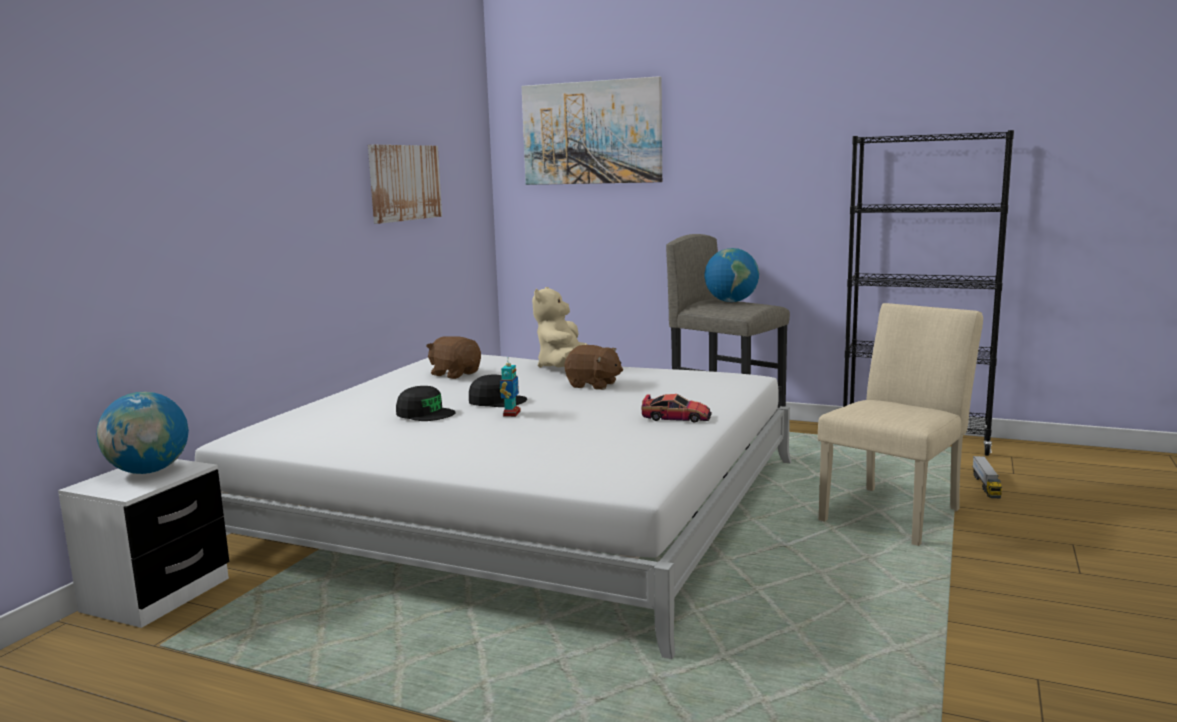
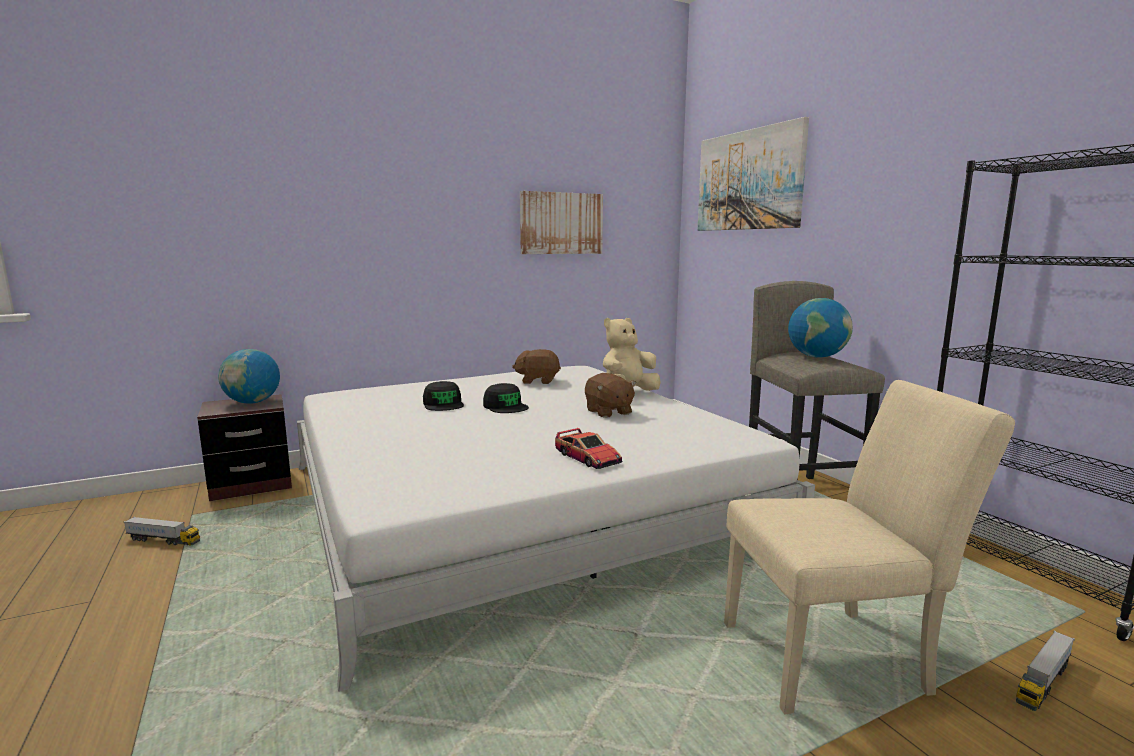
camera: 40 degrees right, 0 degrees up
white nightstand [58,459,229,628] -> brown nightstand [197,394,292,501]
brown plush toy [426,336,481,379] -> brown plush toy turned 75 degrees counterclockwise [512,349,561,384]
toy robot [500,357,521,417] -> none
none -> toy truck [124,517,200,545]

